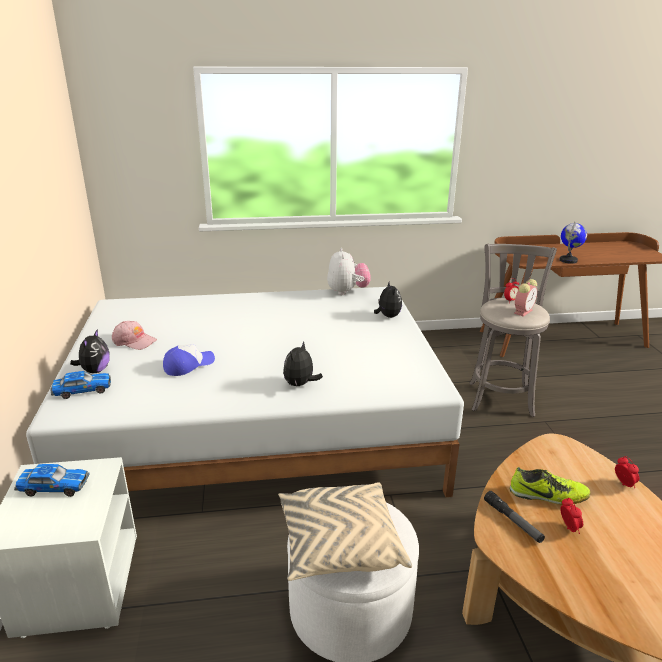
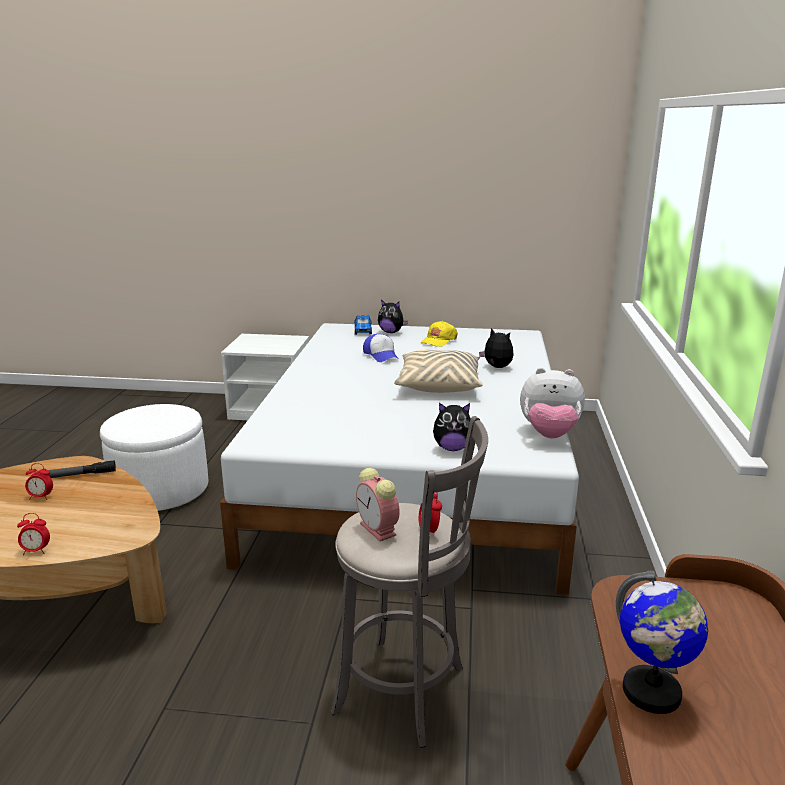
camera: 105 degrees right, 5 degrees down
toy car [14,464,89,497] -> none
pink cap [112,321,157,350] -> yellow cap [421,321,458,347]
beige pillow [278,482,412,581] -> beige pillow moved to [394,350,482,393]
plush toy [283,341,323,386] -> plush toy moved to [479,328,514,368]
shoe [510,467,590,505] -> none

